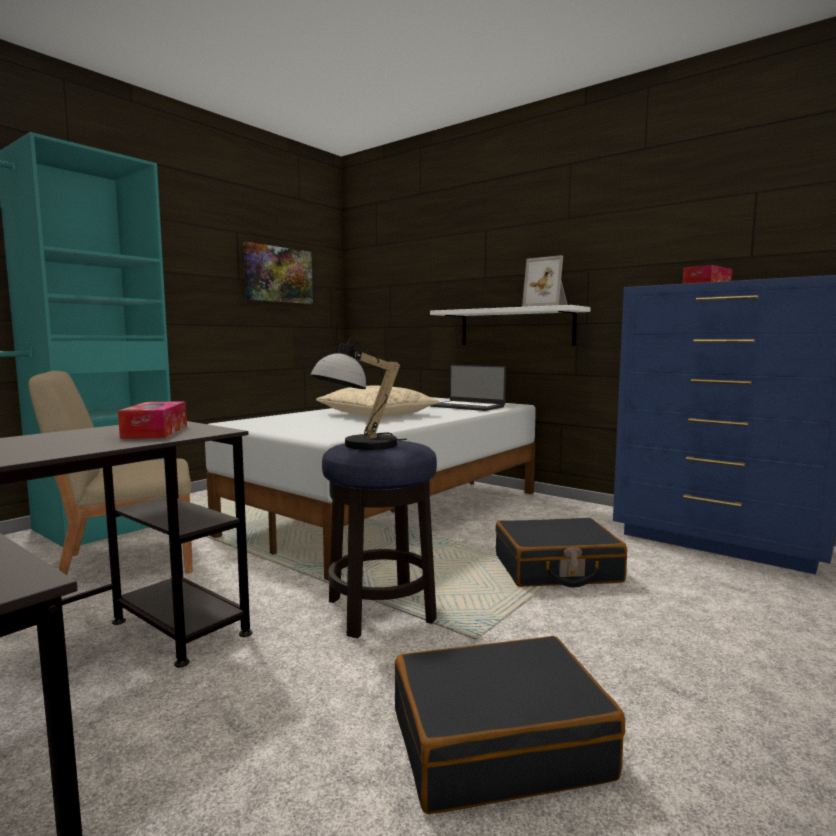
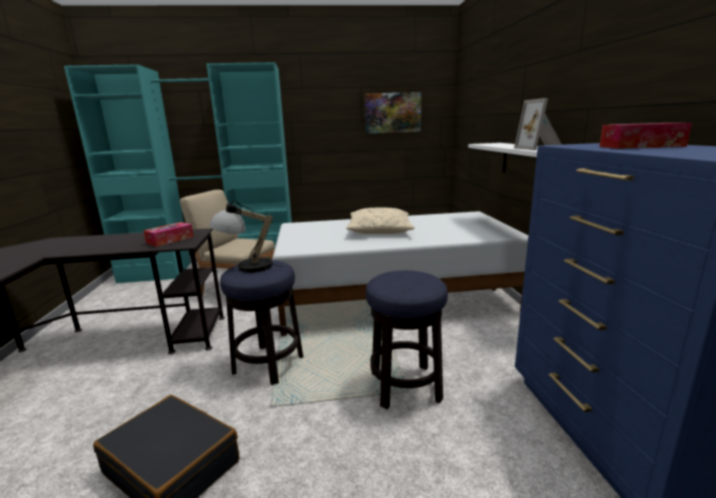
camera: 45 degrees right, 10 degrees up
laptop [431,365,506,411] -> none
black suitcase [495,518,627,587] -> stool [366,270,448,409]

